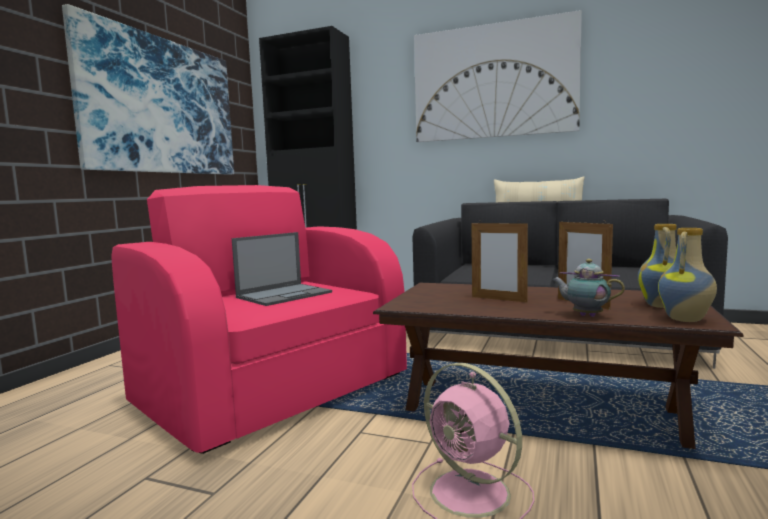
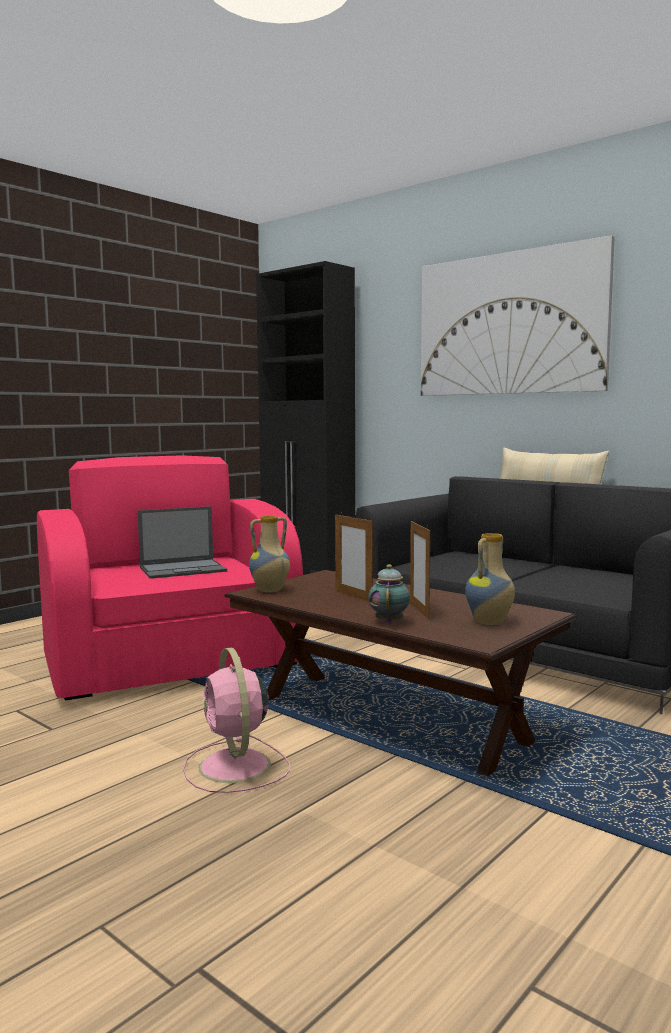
camera: 20 degrees right, 0 degrees up
picture [62,4,234,175] -> none
teapot [552,259,625,317] -> teapot turned 45 degrees clockwise [368,564,410,624]
vase [658,228,717,322] -> vase moved to [249,516,290,592]

